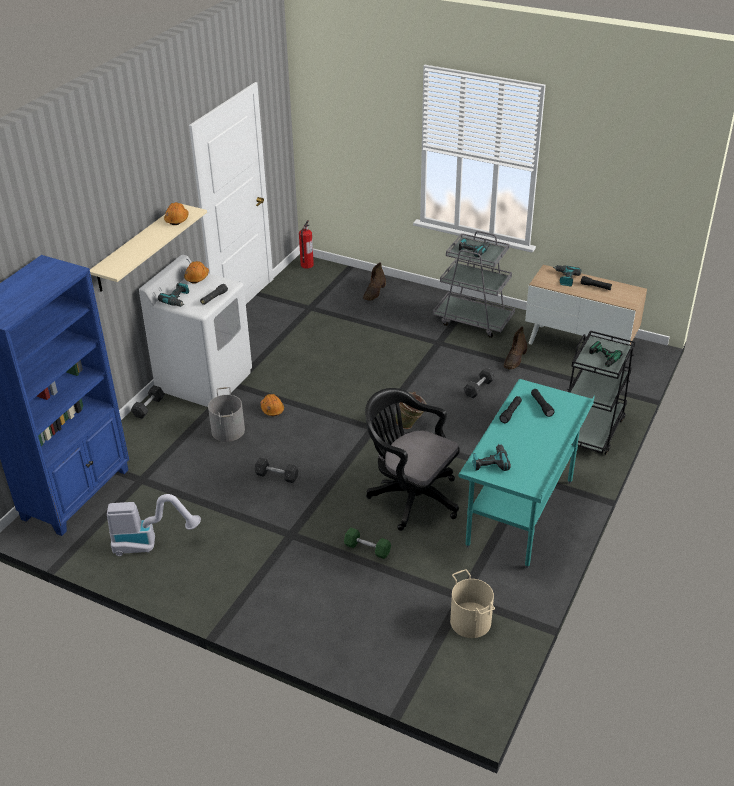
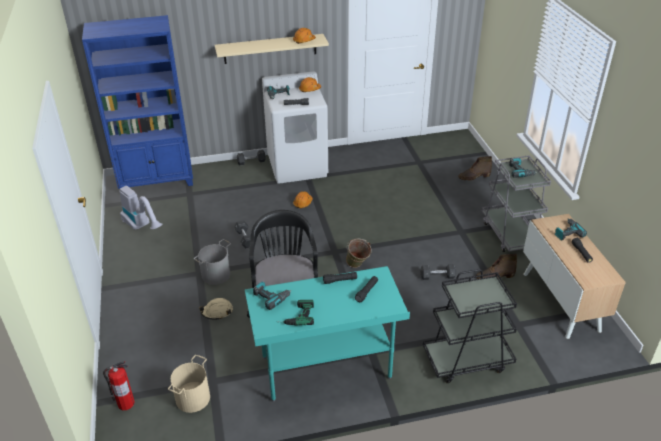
camera: 50 degrees right, 0 degrees up
grey bucket [208,387,245,442] -> grey bucket moved to [194,239,231,285]
fire extinguisher [299,220,314,269] -> fire extinguisher moved to [103,361,135,410]
green dumbbell [344,528,391,559] -> beige hard hat [199,298,233,320]
power drill [589,341,623,369] -> power drill moved to [283,300,314,326]

